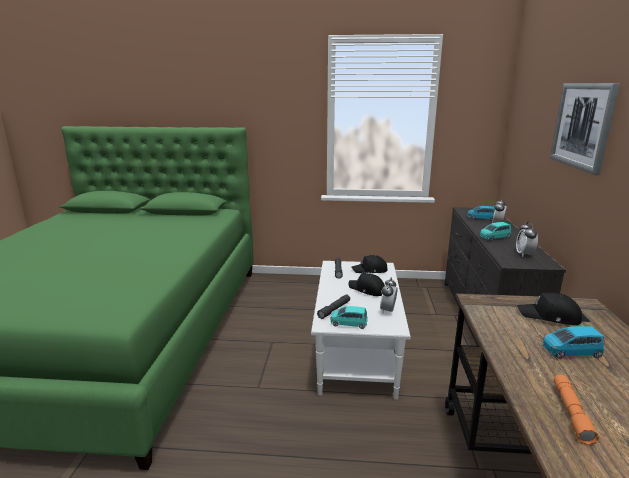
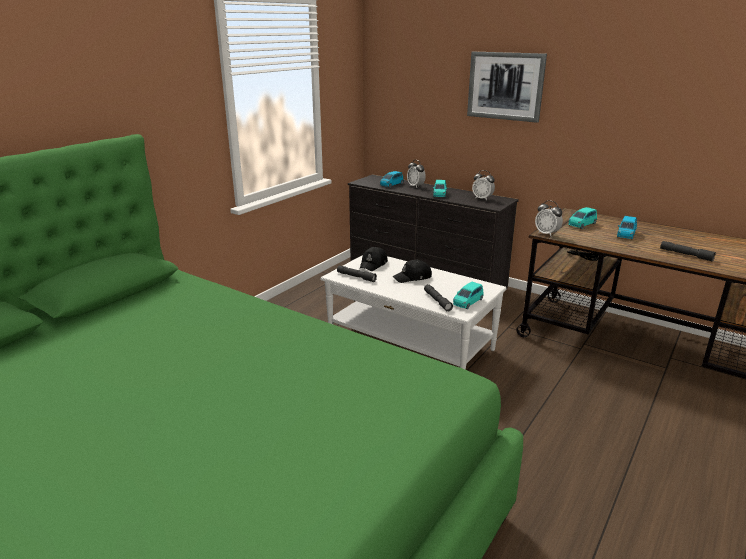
camera: 60 degrees left, 5 degrees up
alarm clock [380,277,398,314] -> alarm clock moved to [535,200,563,236]
black cap [517,293,582,325] -> turquoise toy car [569,207,597,229]
orange flashlight [554,375,599,445] -> grey flashlight [660,241,716,261]

